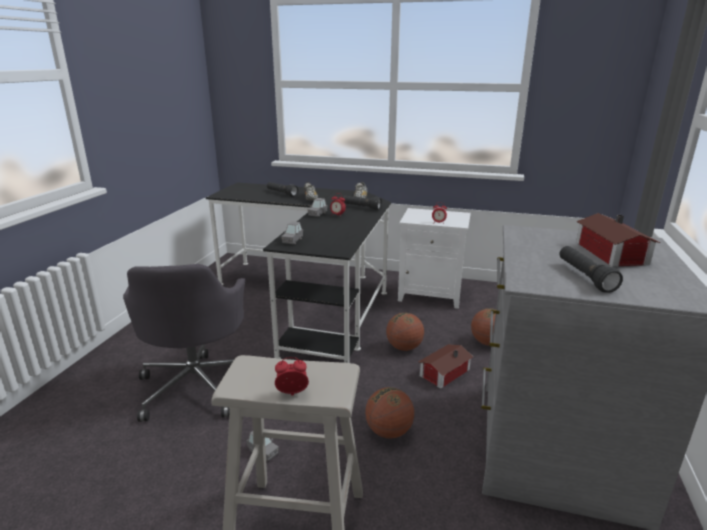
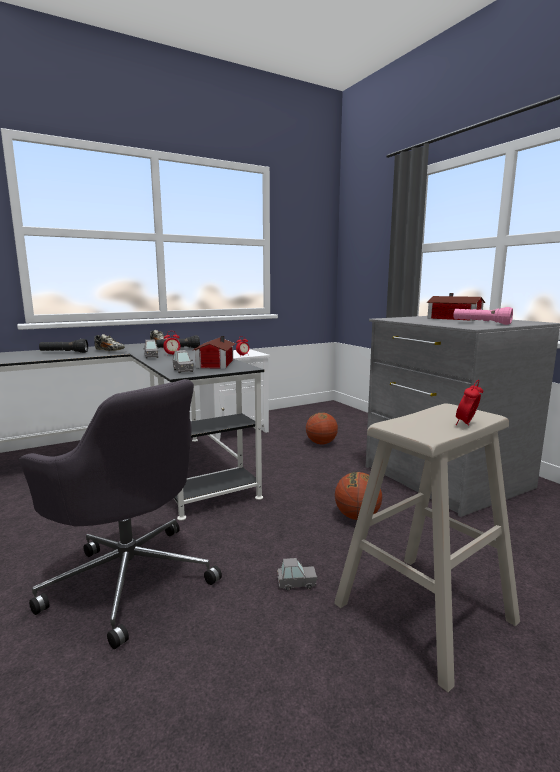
camera: 45 degrees left, 10 degrees down
basketball [386,313,424,351] -> none
toy house [418,344,473,389] -> toy house moved to [192,336,235,369]
black flashlight [559,246,623,293] -> pink flashlight [453,307,513,325]

